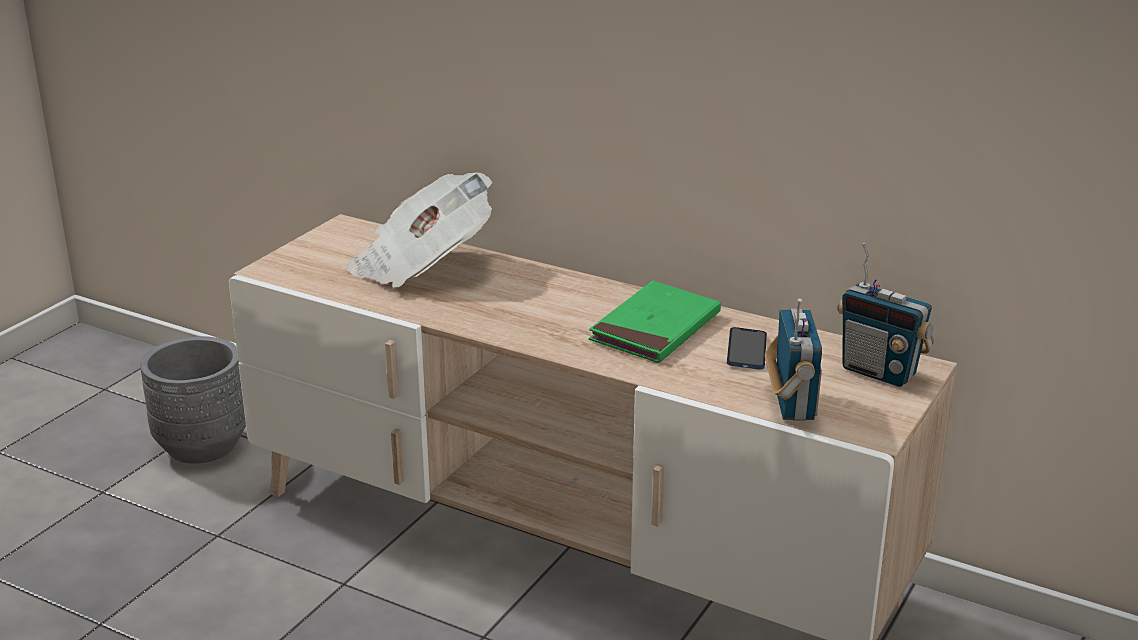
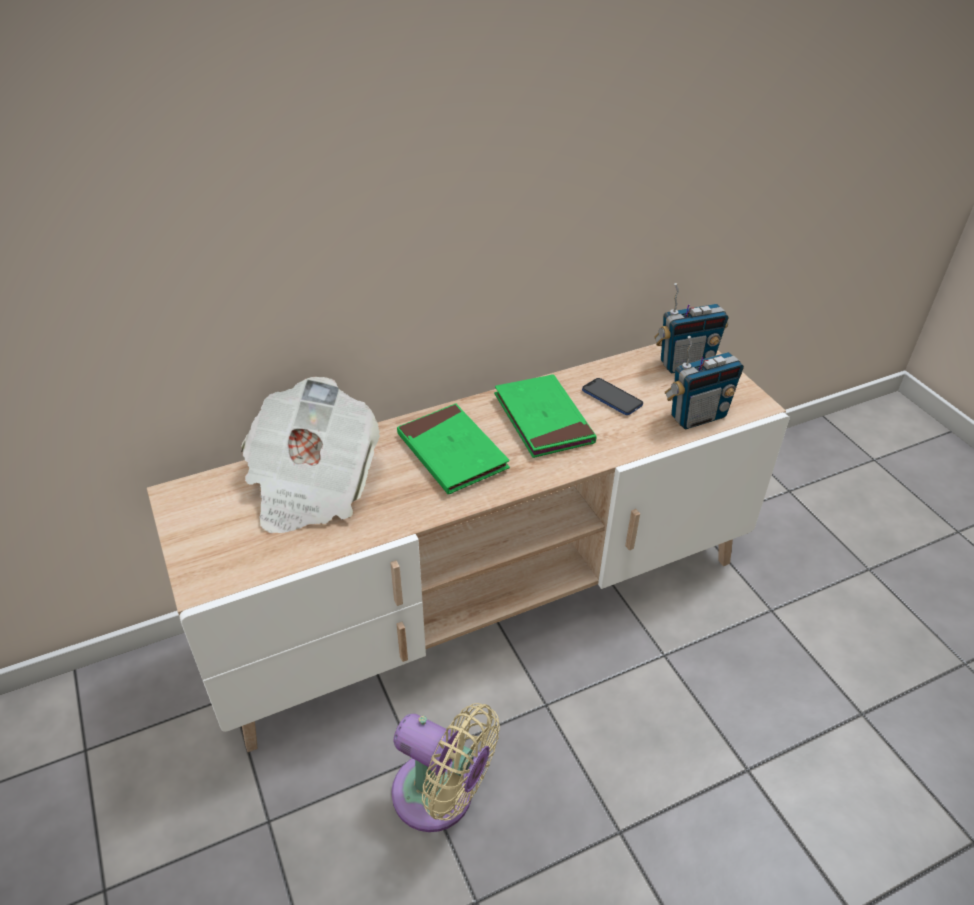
camera: 55 degrees left, 15 degrees up
grey planter [140,336,246,464] -> none
radio [765,298,822,421] -> radio turned 120 degrees clockwise [665,336,744,429]
none -> beige fan [391,703,500,832]
none -> green book [397,403,510,494]

